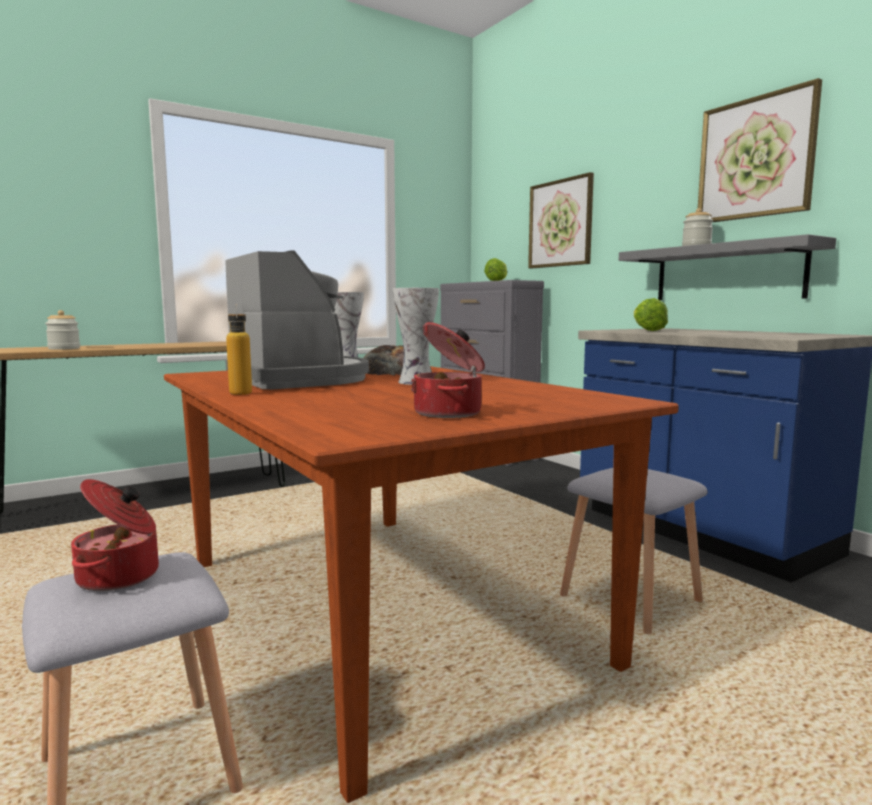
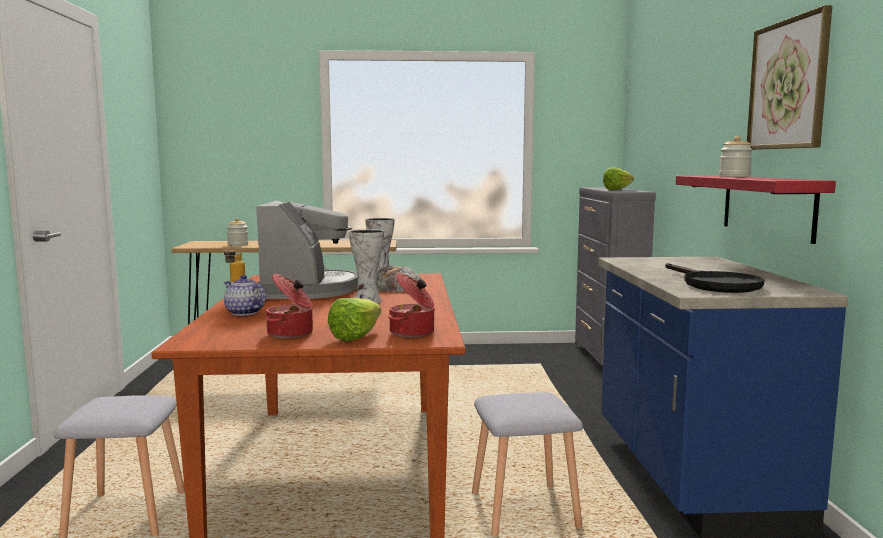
camera: 30 degrees right, 0 degrees up
cooking pot [71,479,159,591] -> cooking pot moved to [388,273,435,337]
picture [528,172,594,268] -> none
grey shelf [619,234,836,300] -> red shelf [676,176,836,244]
lettuce [634,298,668,331] -> lettuce moved to [328,298,381,342]
none -> teapot [224,275,266,316]
none -> black frying pan [665,263,765,293]

